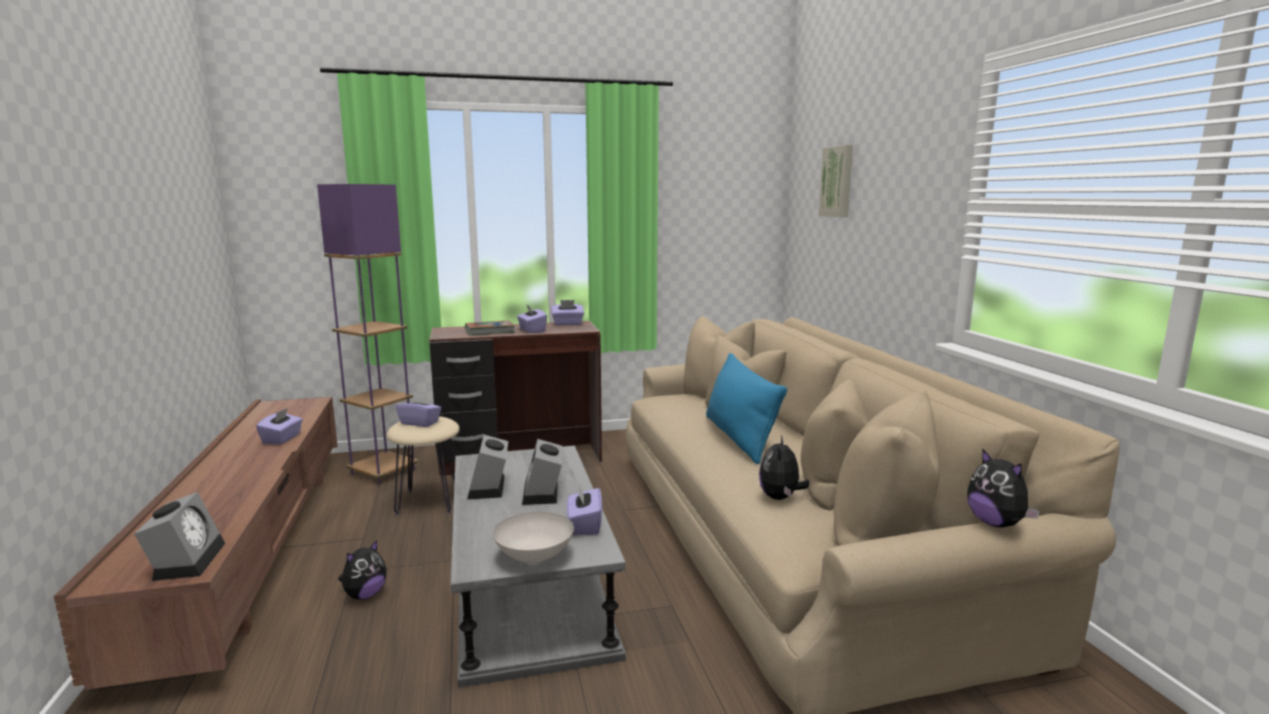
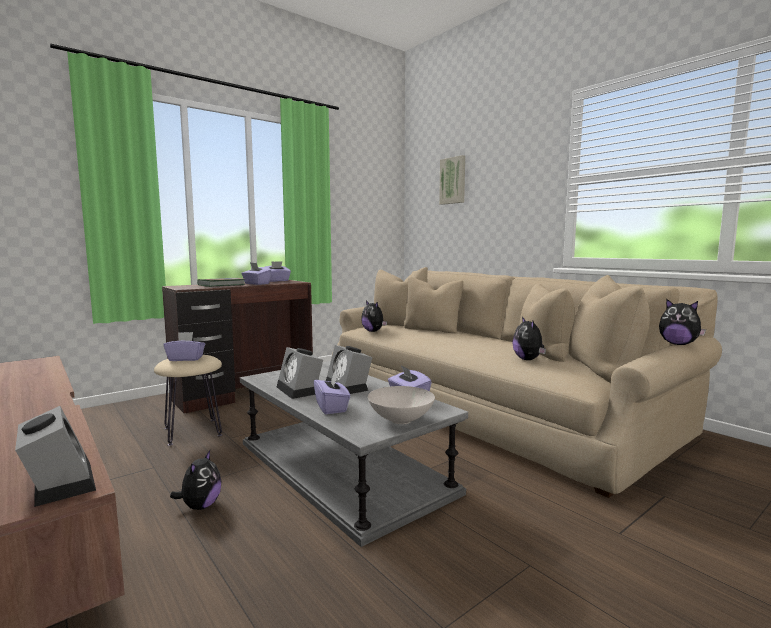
camera: 25 degrees left, 5 degrees down
purple tissue box [256,408,303,445] -> purple tissue box moved to [314,371,350,414]
purple floor lamp [317,184,418,485] -> none
blue pillow [706,353,787,464] -> none
none -> plush toy [361,300,387,332]

